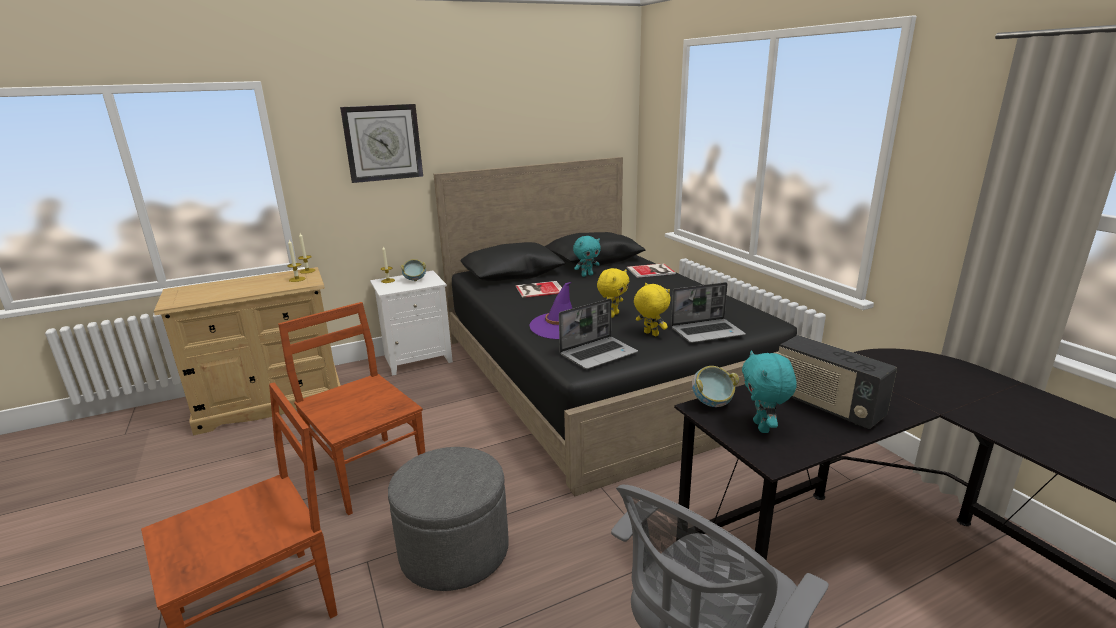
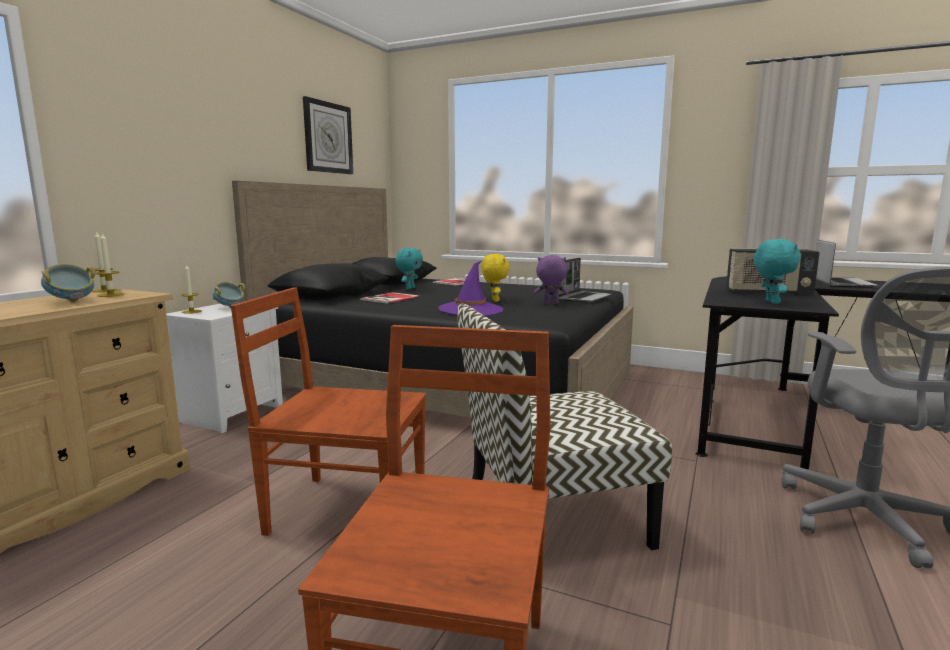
camera: 40 degrees left, 10 degrees down
wall clock [340,104,423,183] -> wall clock moved to [303,96,353,174]
grey ottoman [388,447,508,591] -> chair [457,304,672,550]
laptop [559,298,638,369] -> laptop moved to [816,240,878,288]
yellow plush toy [634,283,671,336] -> purple plush toy [534,255,568,304]
bowl [692,366,739,407] -> bowl moved to [41,264,96,302]
turquoise plush toy [742,350,797,433] -> turquoise plush toy turned 135 degrees counterclockwise [754,239,801,304]

